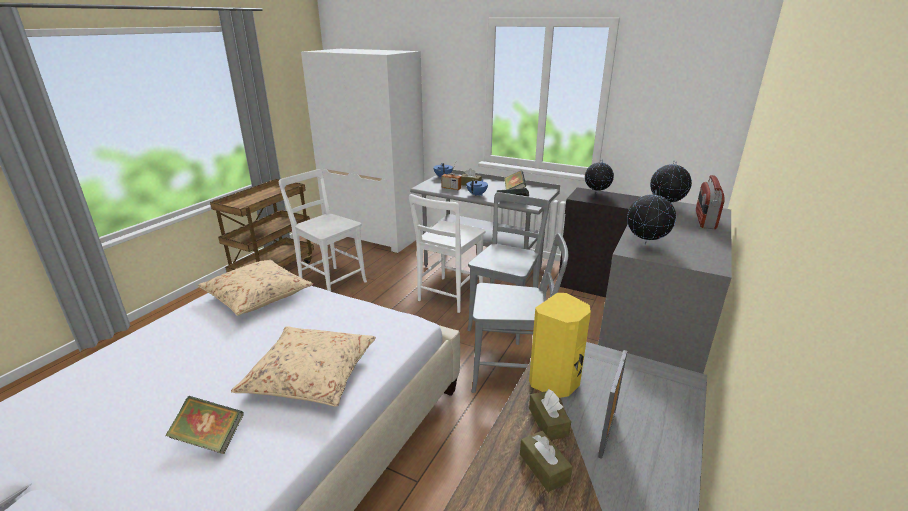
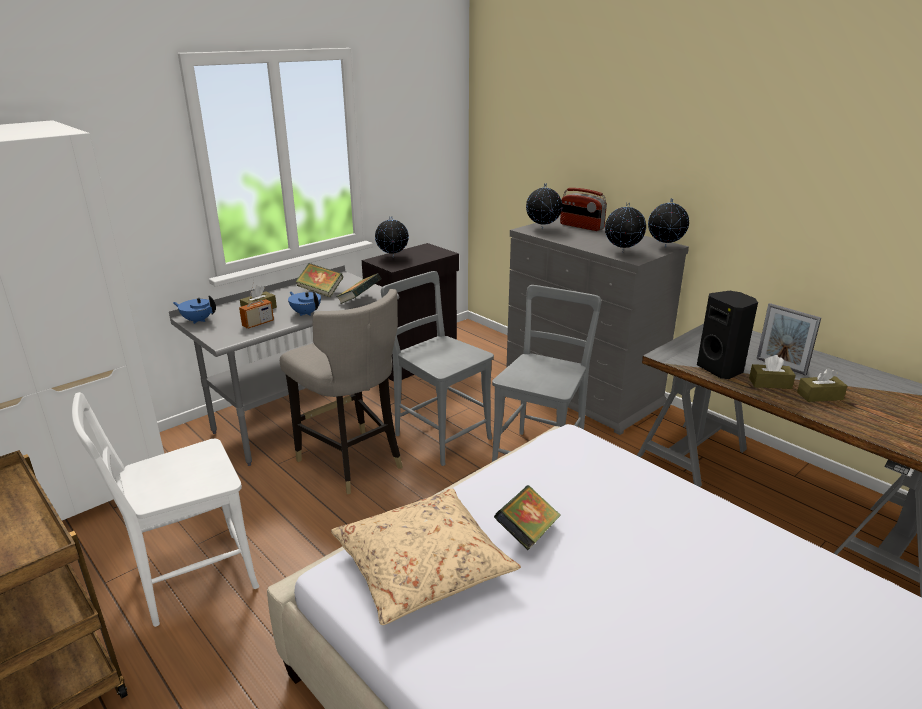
camera: 70 degrees left, 0 degrees up
book [165,396,244,454] -> book moved to [494,485,561,550]
beige pillow [231,326,376,407] -> none
white chair [409,194,485,313] -> grey stool [280,289,403,494]
yellow speaker [529,293,591,398] -> black speaker [697,291,758,379]
none -> globe [648,198,689,247]

